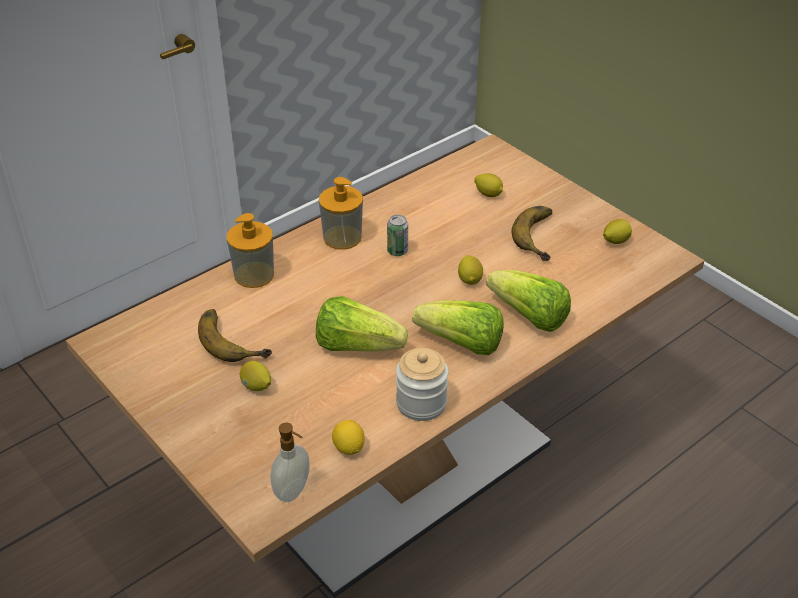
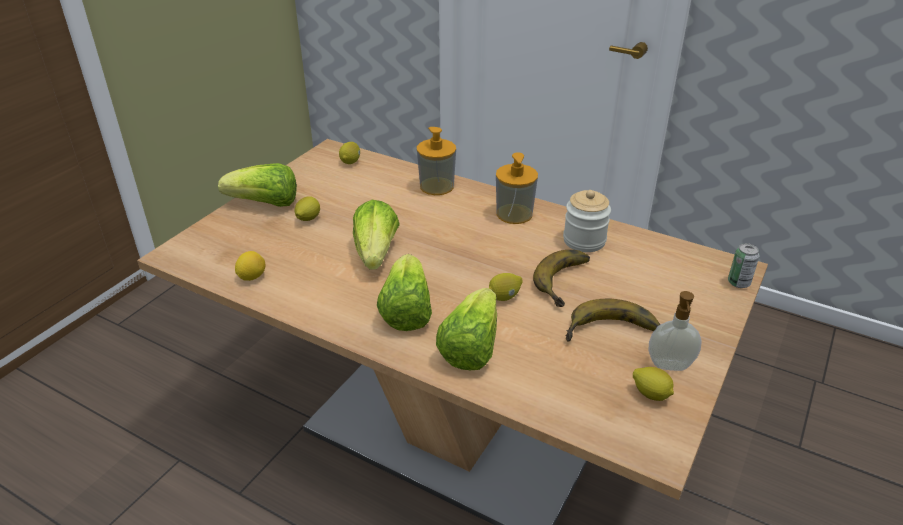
camera: 70 degrees right, 5 degrees down
banana [198,309,272,362] -> banana moved to [533,250,590,307]
soap dispenser [270,423,310,502] -> soap dispenser moved to [649,291,702,371]
can [387,215,408,256] -> can moved to [728,243,760,288]
jar [396,348,449,421] -> jar moved to [563,190,611,252]
lemon [474,173,503,197] -> lemon moved to [339,142,360,164]
none -> lettuce [218,163,297,207]

